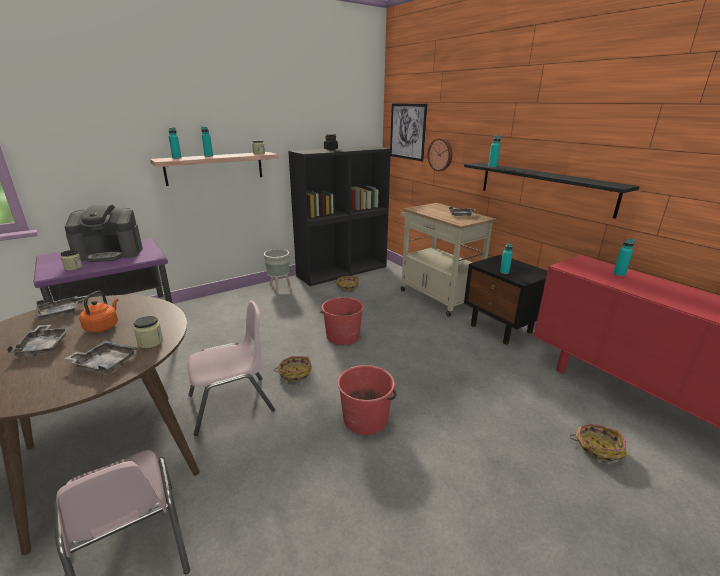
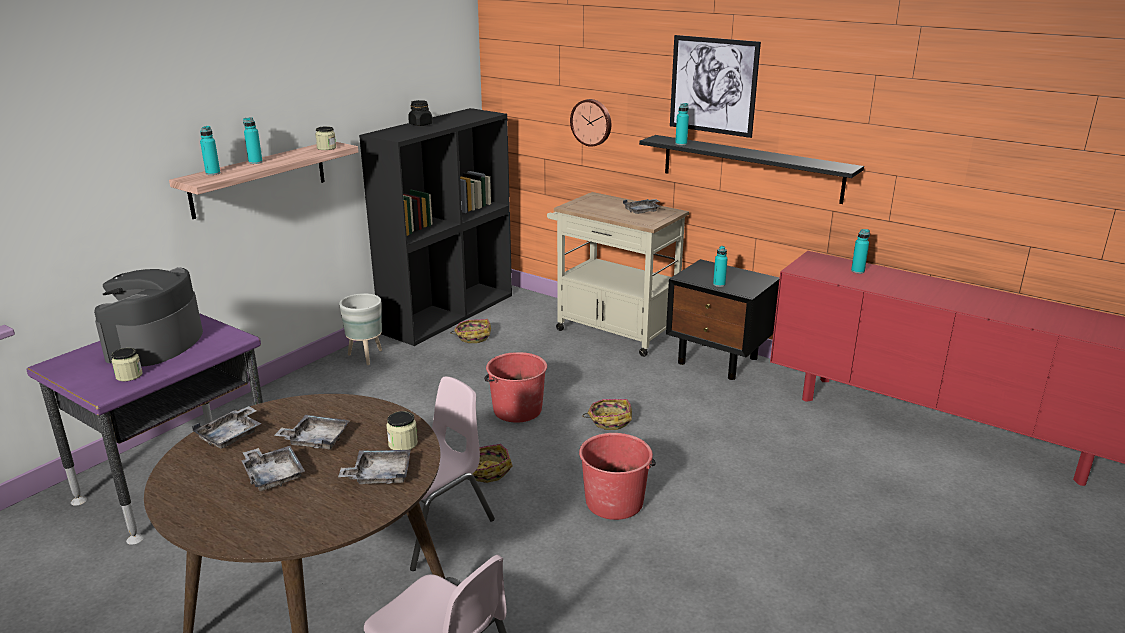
camera: 20 degrees left, 0 degrees up
coffee machine [65,204,143,262] -> coffee machine turned 135 degrees clockwise [94,267,203,367]
orange kettle [79,291,118,333] -> grey tray [274,415,350,449]
picture [390,103,427,161] -> picture moved to [670,35,761,138]
basket [570,424,627,462] -> basket moved to [582,399,632,430]

